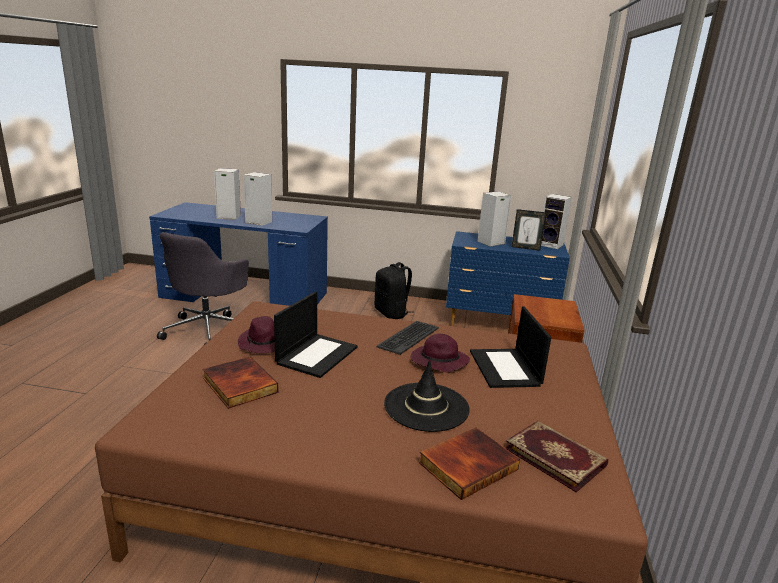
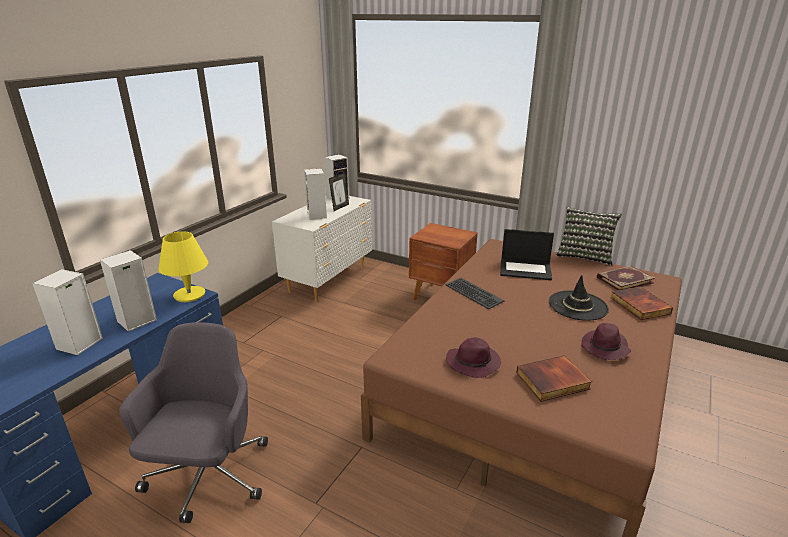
camera: 70 degrees left, 5 degrees up
grey office chair [157,232,249,345] -> grey office chair turned 120 degrees counterclockwise [119,322,268,523]
laptop [274,292,358,378] -> none
black backpack [374,262,412,319] -> none
purple hat [410,334,470,373] -> purple hat moved to [581,323,631,360]
blue dresser [446,231,570,326] -> white dresser [272,196,372,302]
none -> yellow table lamp [158,231,208,302]
none -> pillow [556,207,622,266]

